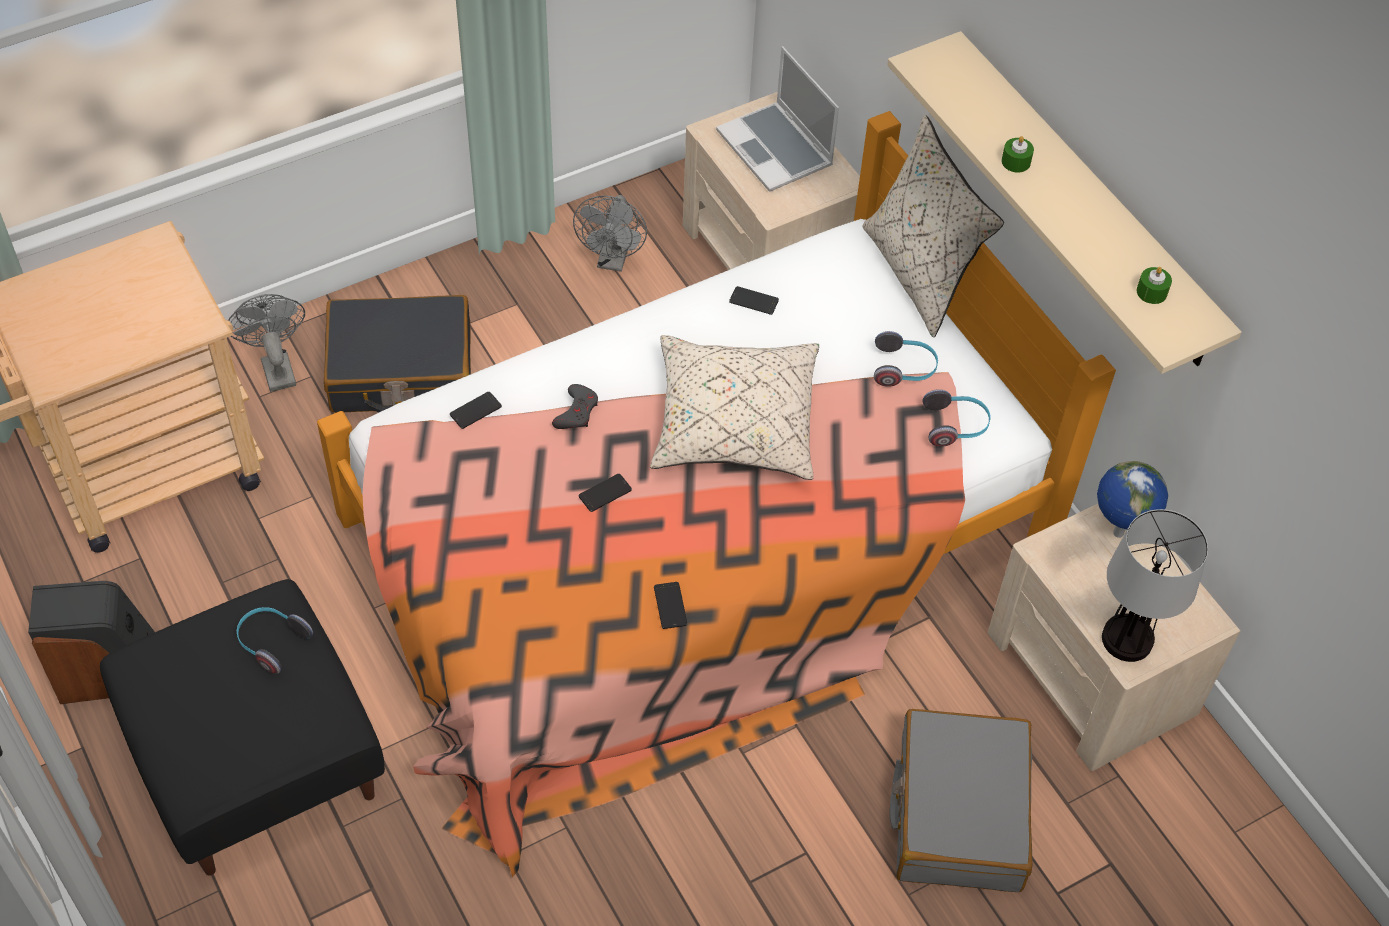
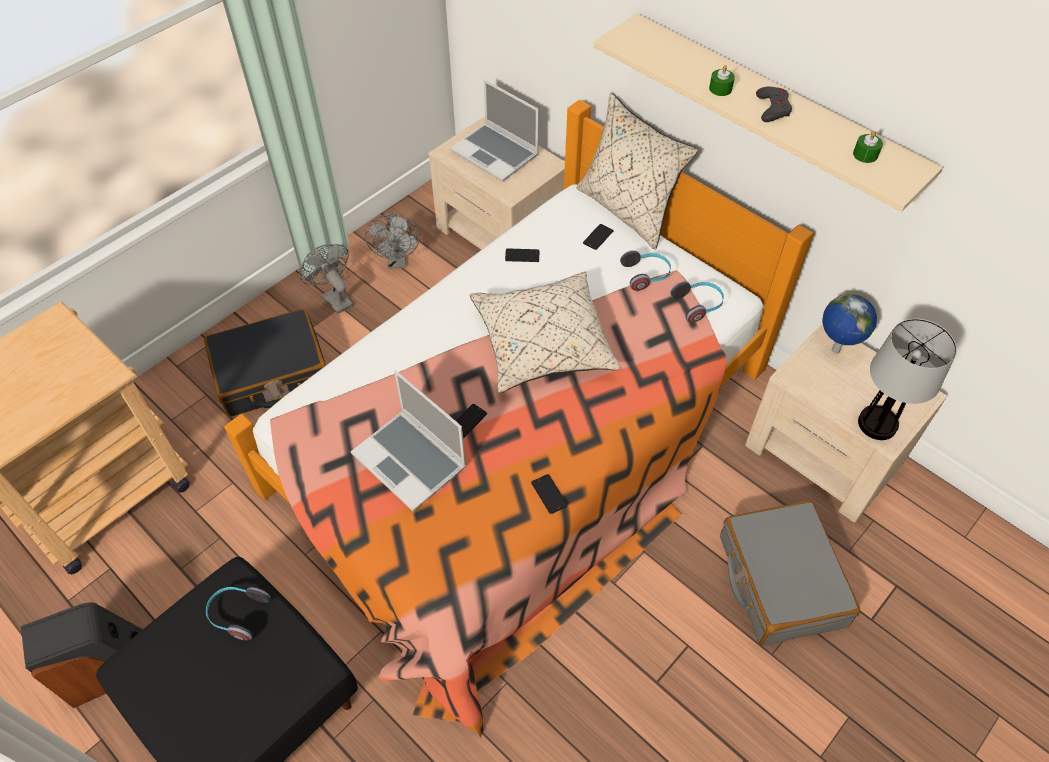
camera: 15 degrees left, 0 degrees up
grey fan [228,294,305,392] -> grey fan moved to [299,244,353,314]
phone [450,392,502,429] -> phone moved to [583,224,614,250]
grey game controller [552,384,598,429] -> grey game controller moved to [756,87,792,122]
none -> laptop [351,370,467,512]

